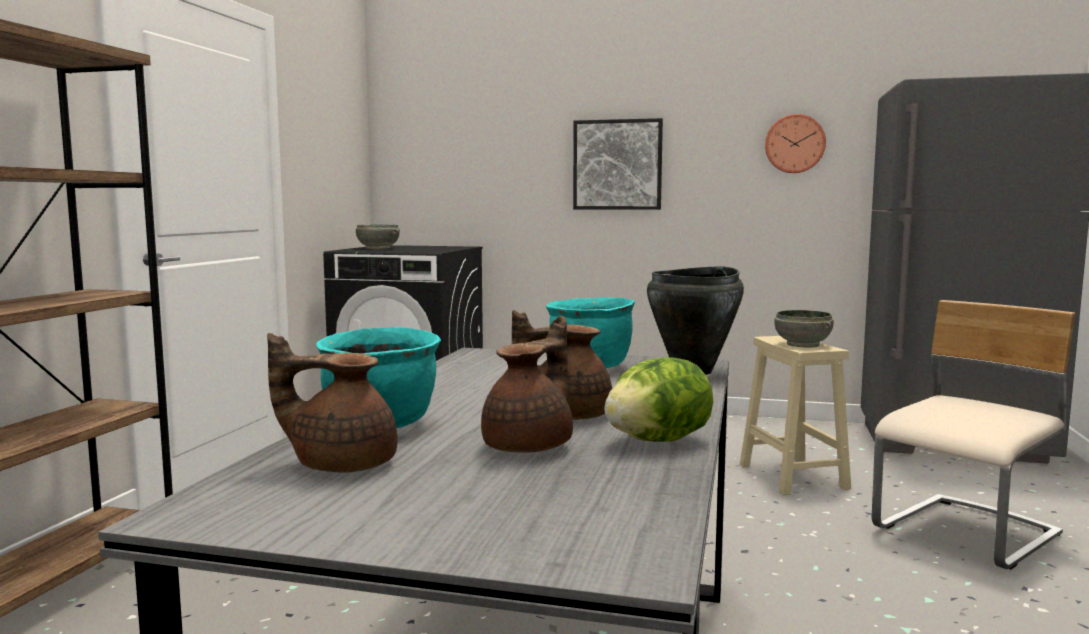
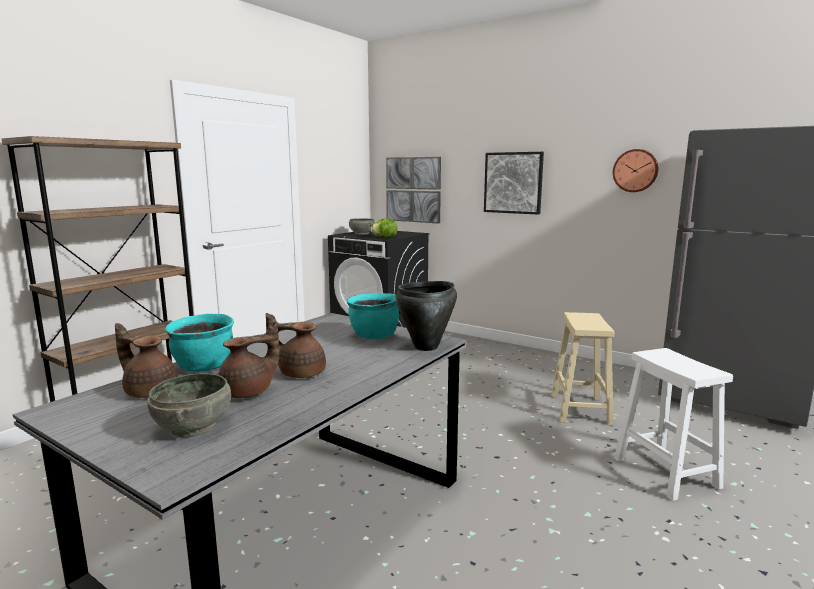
camera: 20 degrees right, 5 degrees up
lettuce [604,357,713,442] -> lettuce moved to [371,219,397,238]
grey bowl [774,310,834,348] -> grey bowl moved to [147,373,231,438]
beige chair [872,300,1075,570] -> white stool [614,348,733,501]
none -> picture [386,157,441,224]

